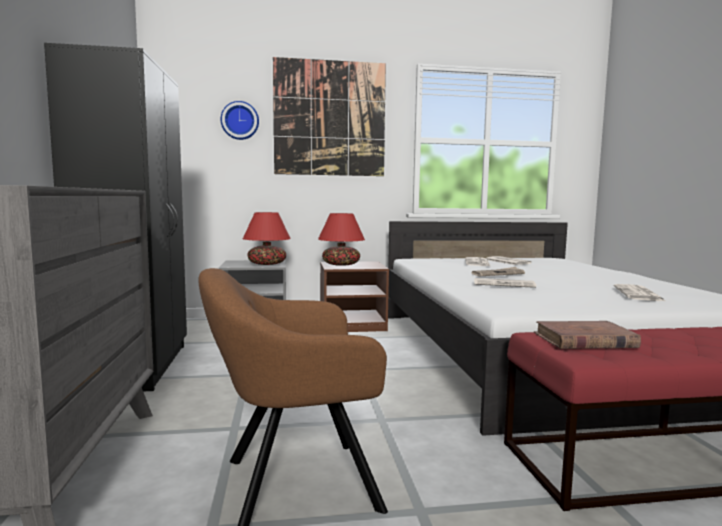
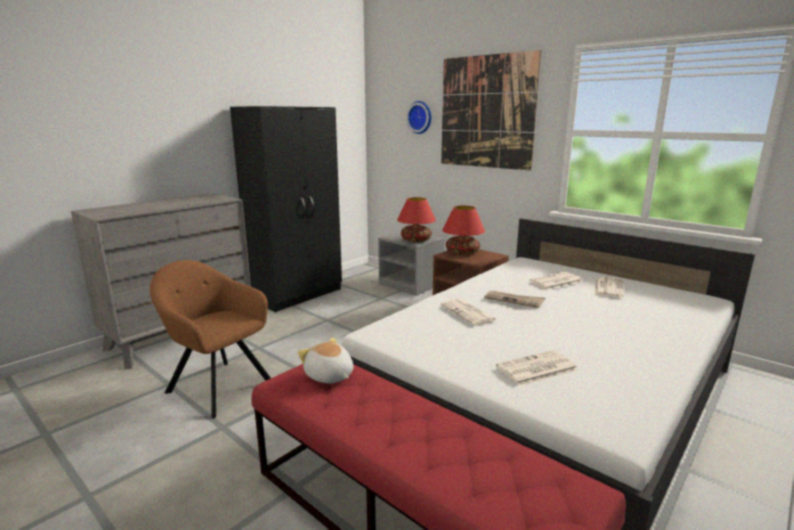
camera: 50 degrees right, 10 degrees up
brown book [534,321,641,349] -> plush toy [298,337,353,383]

